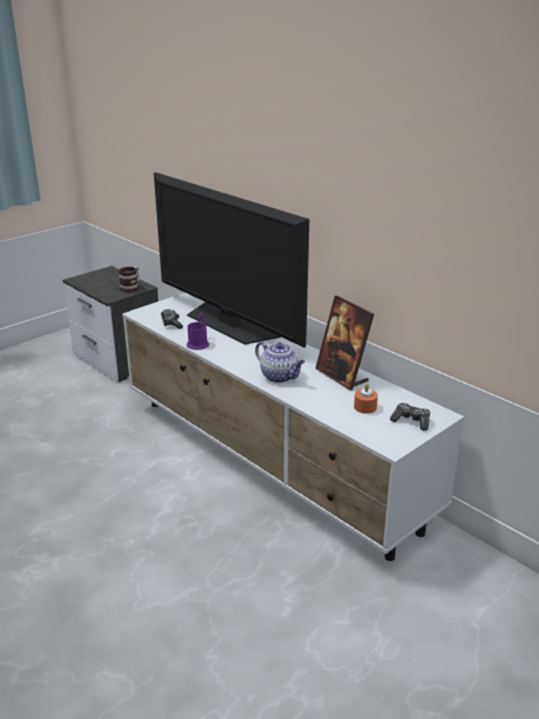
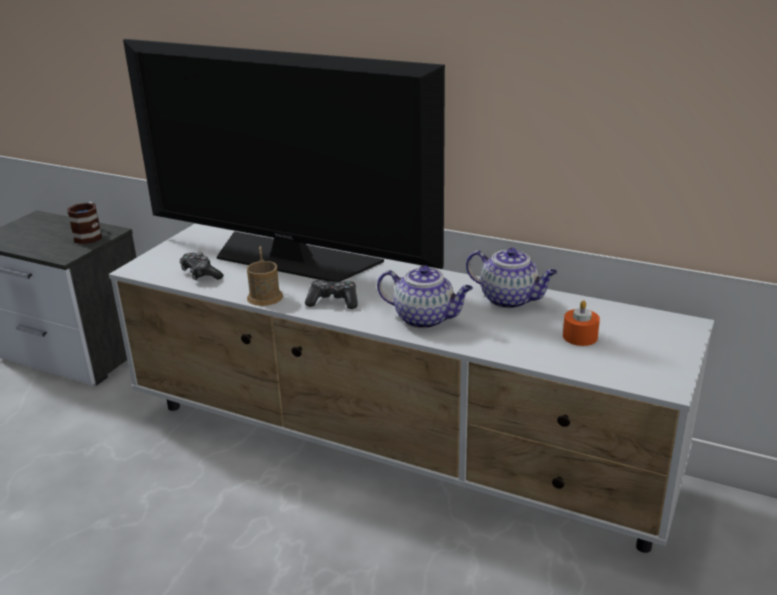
camera: 20 degrees left, 0 degrees up
purple mug [187,313,209,350] -> brown mug [247,246,283,306]
picture frame [315,296,374,390] -> teapot [466,248,558,309]
game controller [390,403,430,431] -> game controller moved to [305,280,358,309]

